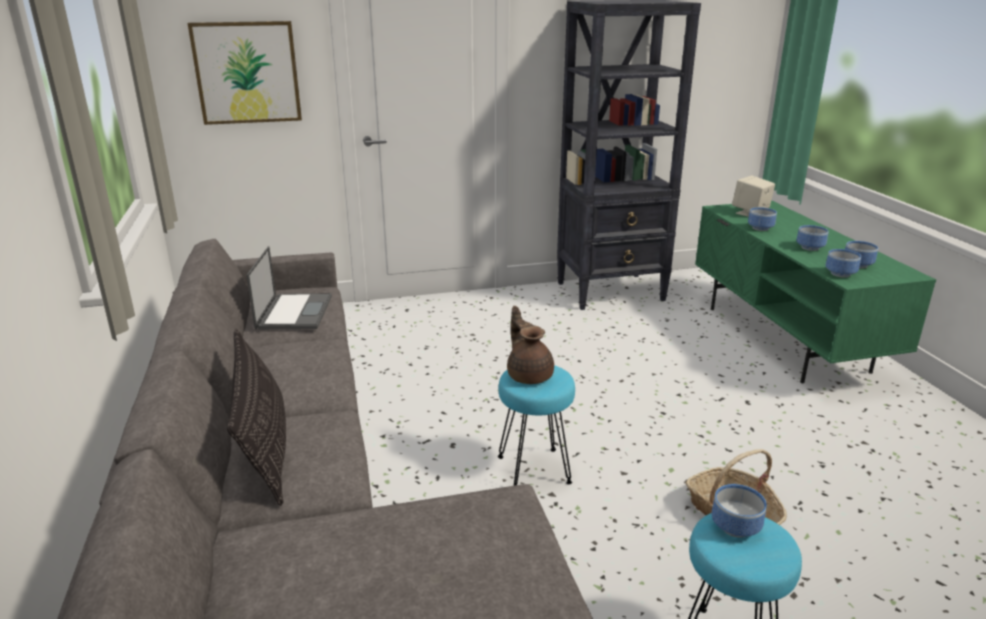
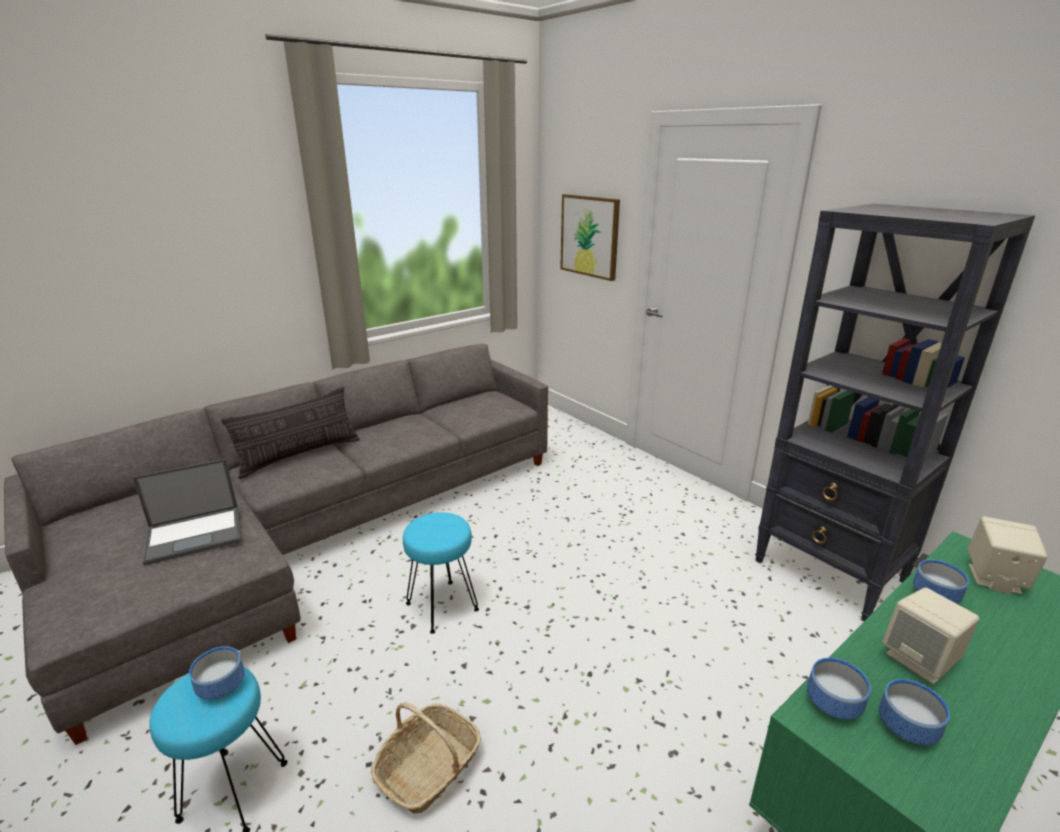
camera: 65 degrees right, 0 degrees up
laptop [247,246,332,329] -> laptop moved to [132,459,241,566]
brown teapot [507,306,554,384] -> none
bowl [797,225,829,251] -> beige speaker [882,588,980,685]

